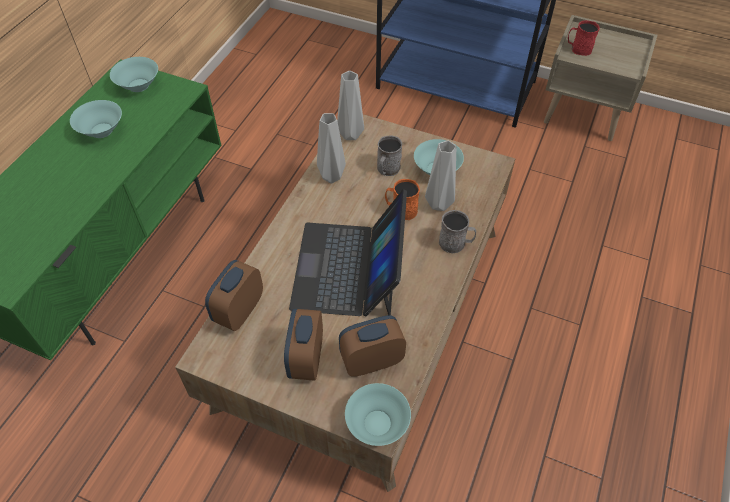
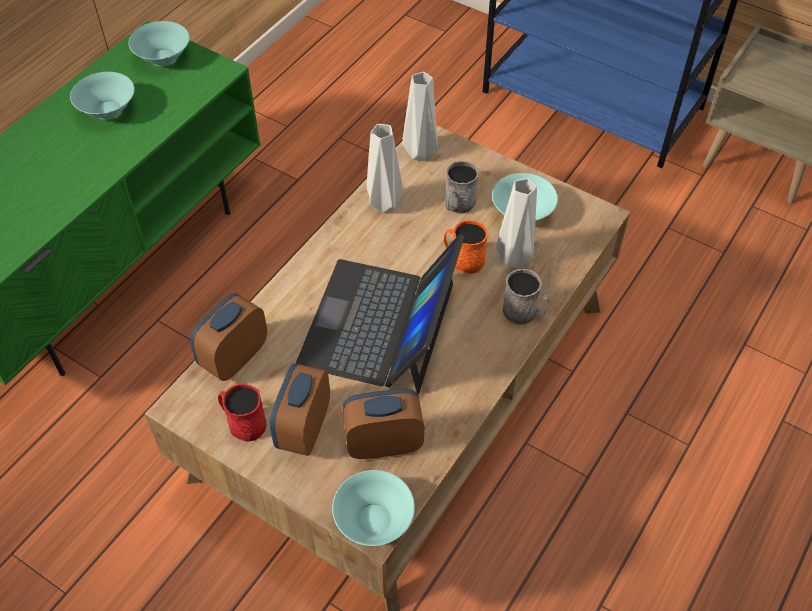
camera: 10 degrees right, 0 degrees up
red mug [568,20,600,56] -> red mug moved to [218,384,267,442]

